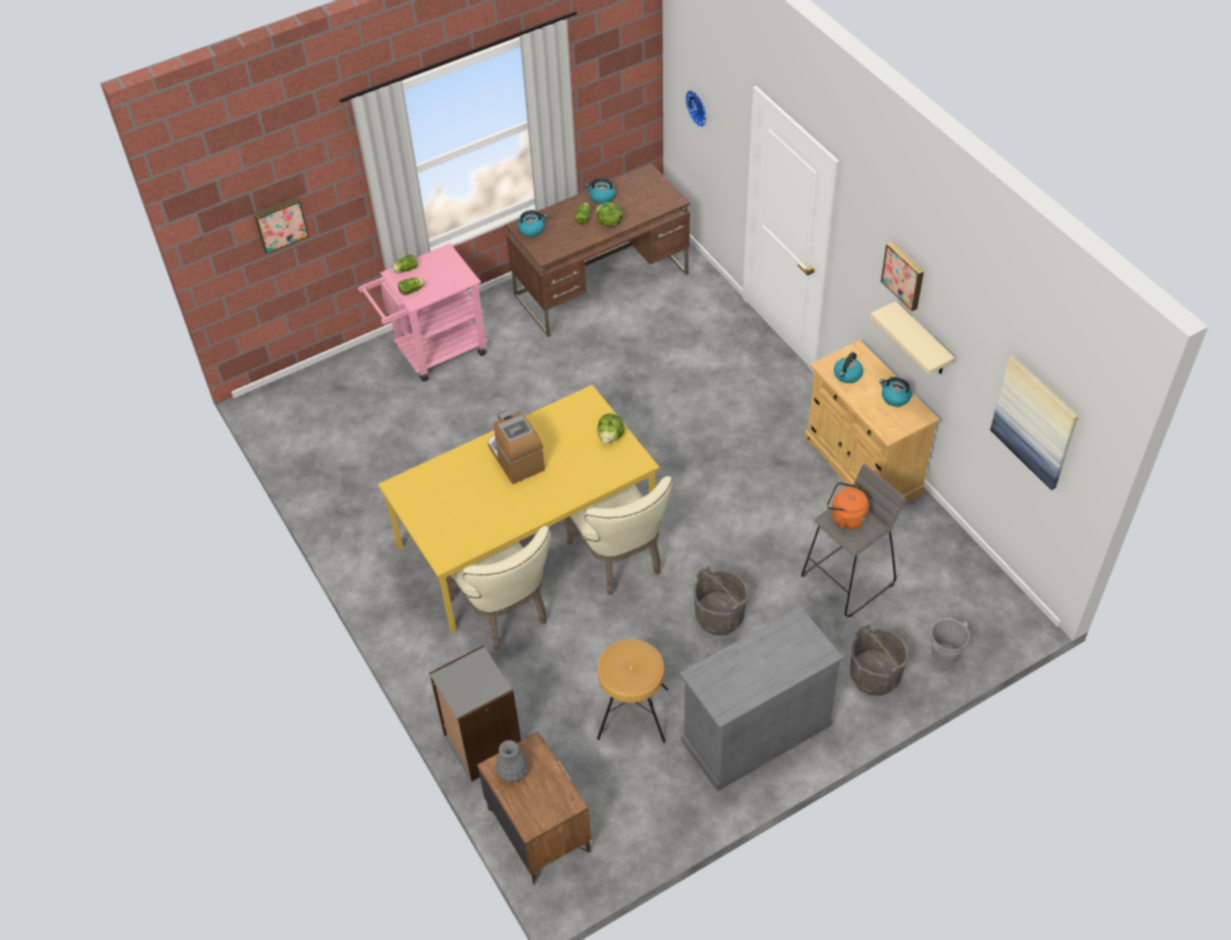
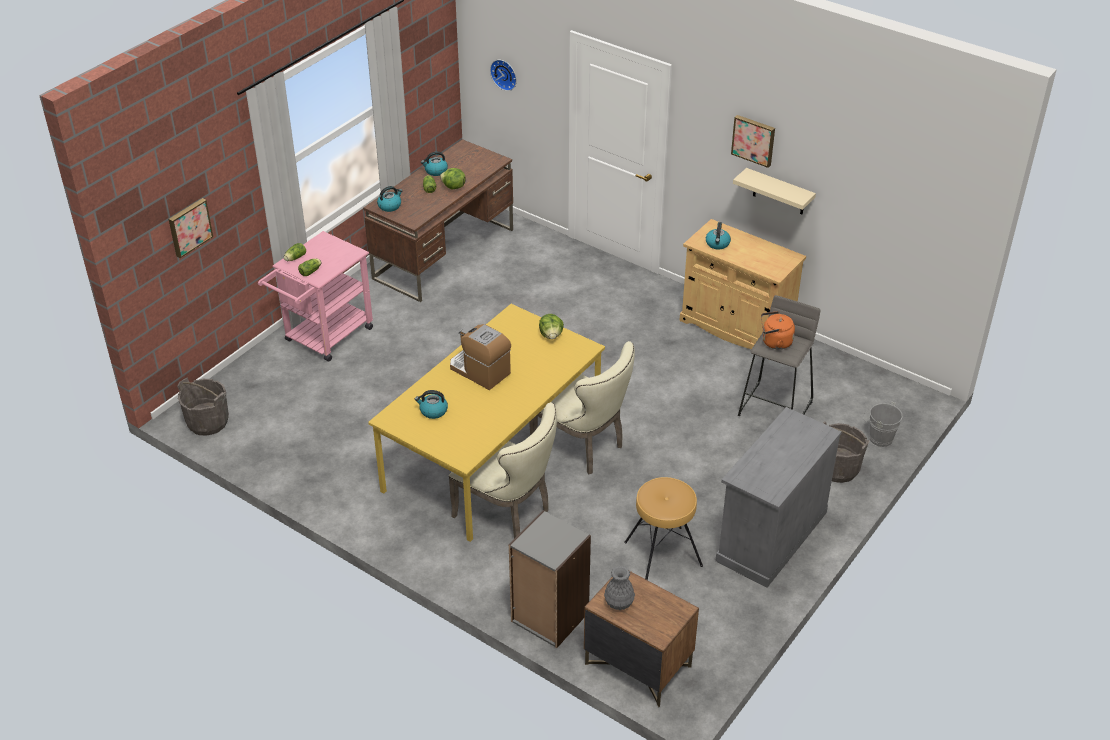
camera: 25 degrees left, 10 degrees down
grey bucket [693,566,748,635] -> grey bucket moved to [177,378,229,436]
kettle [879,377,912,407] -> kettle moved to [415,390,448,419]
picture [990,355,1079,490] -> none

